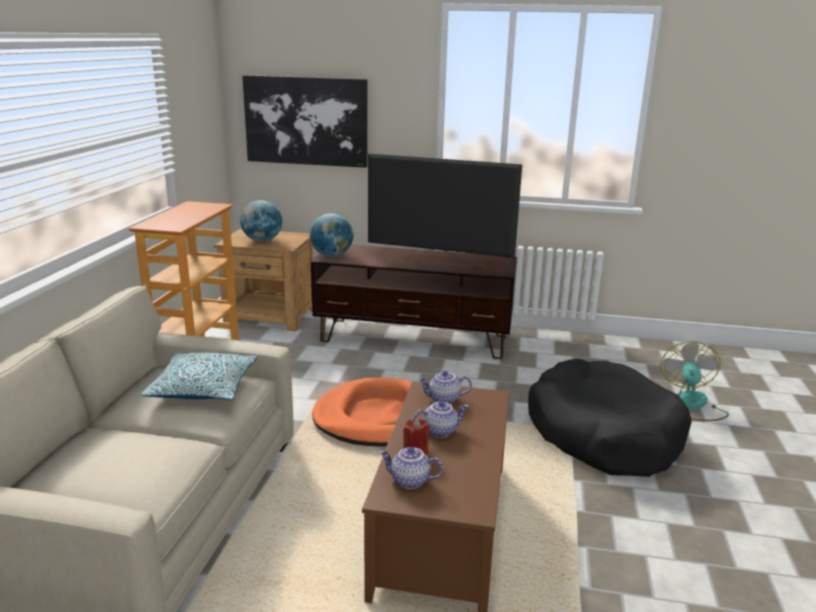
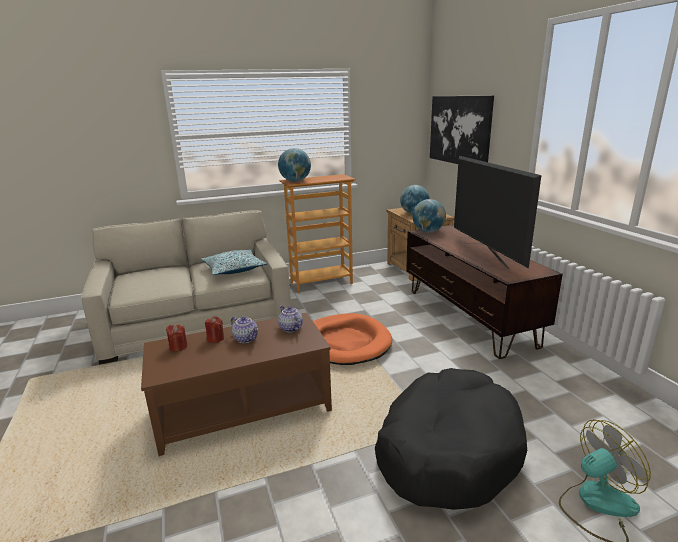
camera: 60 degrees right, 0 degrees up
teapot [379,447,443,489] -> red candle [166,324,188,352]
none -> globe [278,148,311,182]

